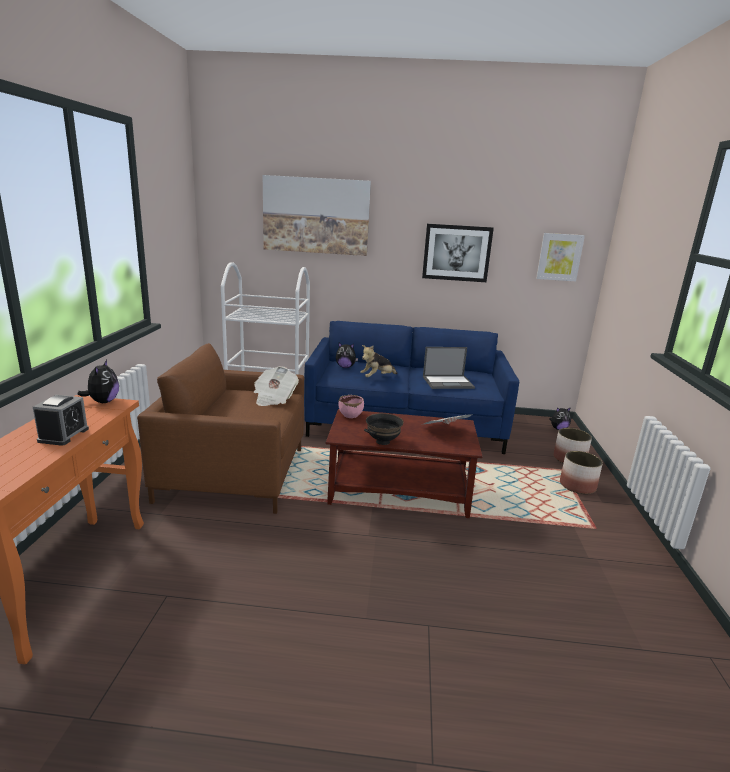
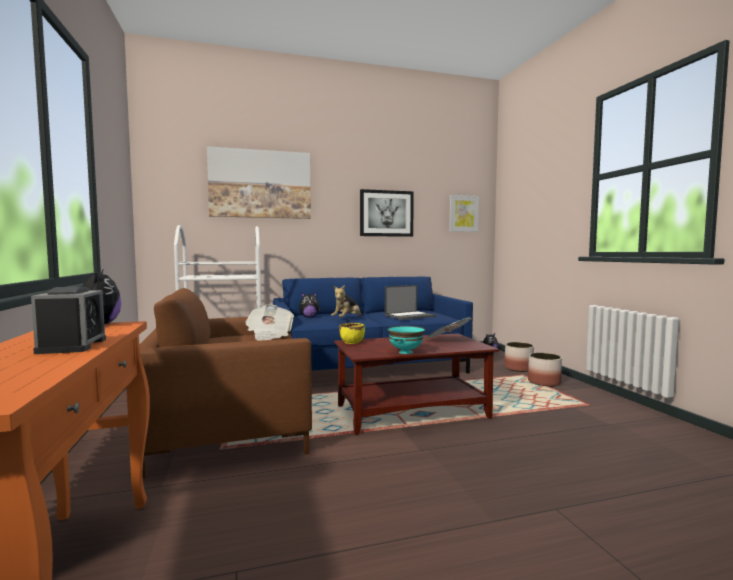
camera: 20 degrees left, 15 degrees down
pink bowl [338,395,364,418] -> yellow bowl [339,323,365,344]
black bowl [364,413,404,445] -> turquoise bowl [387,326,425,354]

